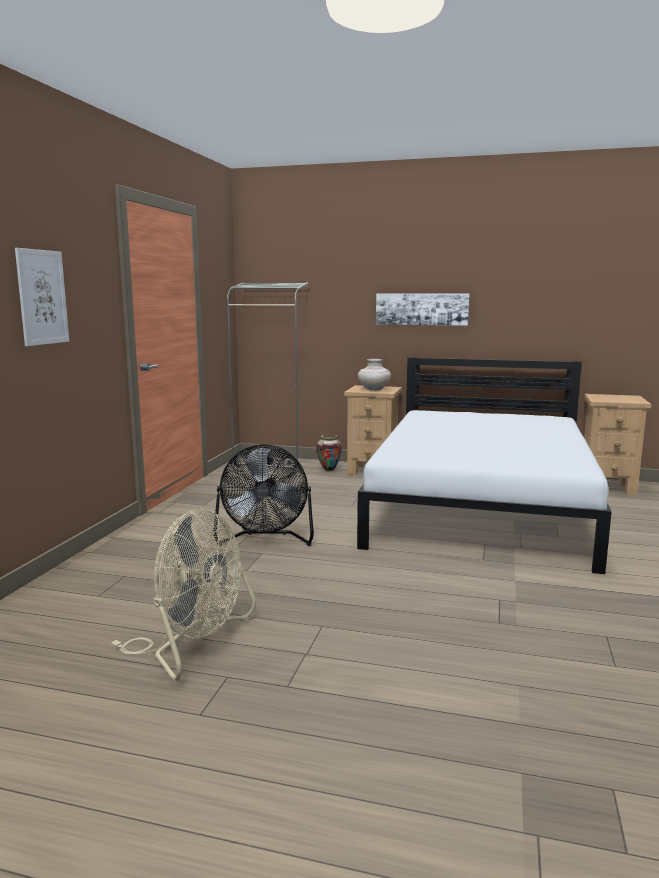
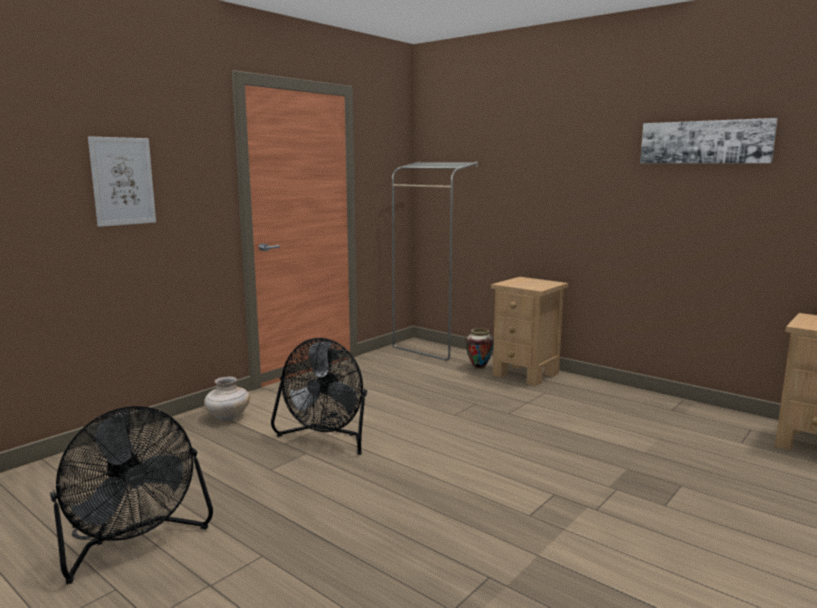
camera: 25 degrees right, 0 degrees up
beige fan [111,509,256,686] -> black fan [50,406,213,584]
white bed [357,357,612,574] -> none
beige vase [358,359,391,390] -> beige vase moved to [204,377,250,421]
picture [376,294,469,326] -> picture moved to [640,118,778,163]

